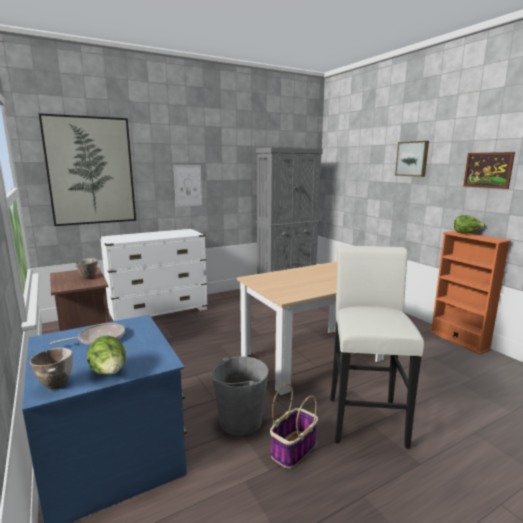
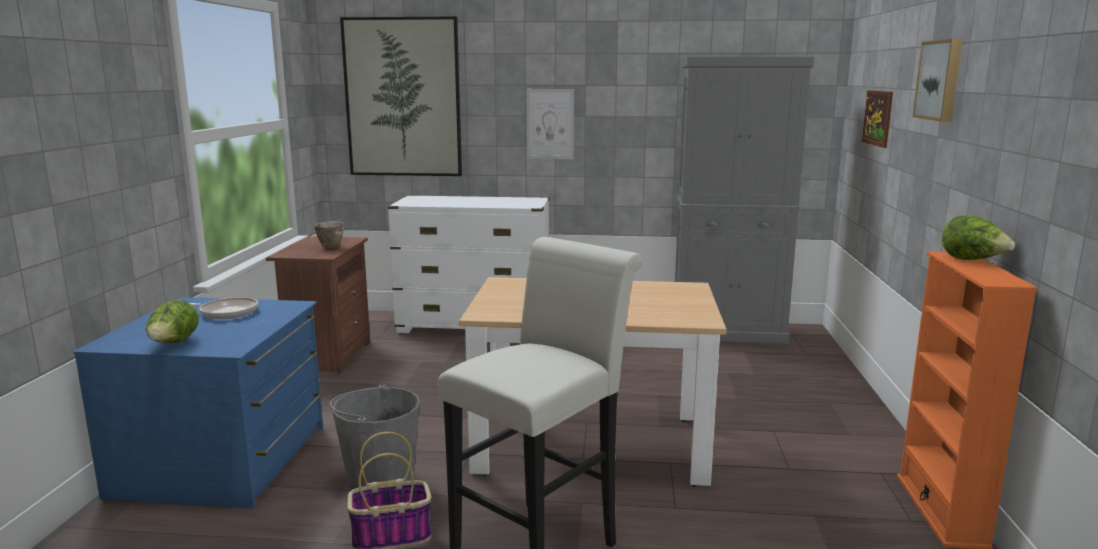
camera: 35 degrees right, 0 degrees up
bowl [30,348,73,390] -> none
picture [463,152,515,189] -> picture moved to [862,90,893,148]

